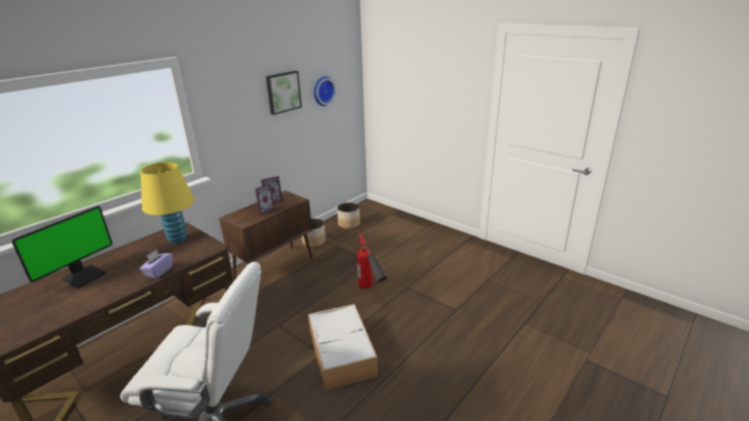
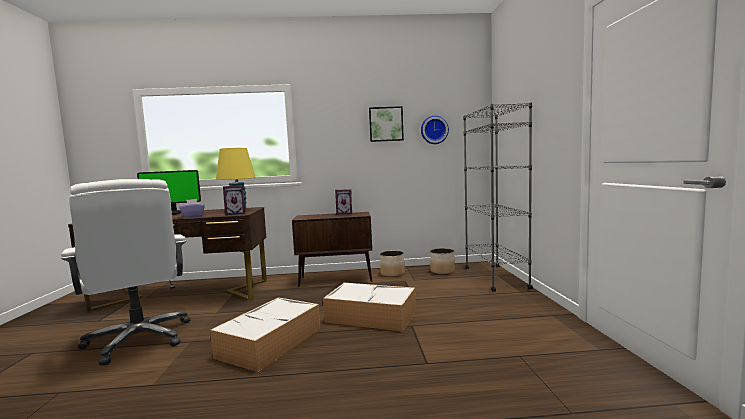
camera: 45 degrees right, 20 degrees down
picture frame [255,183,275,215] -> picture frame moved to [223,185,245,216]
fire extinguisher [357,233,387,289] -> storage box [323,283,416,331]
none -> grey bookcase [463,102,533,292]

